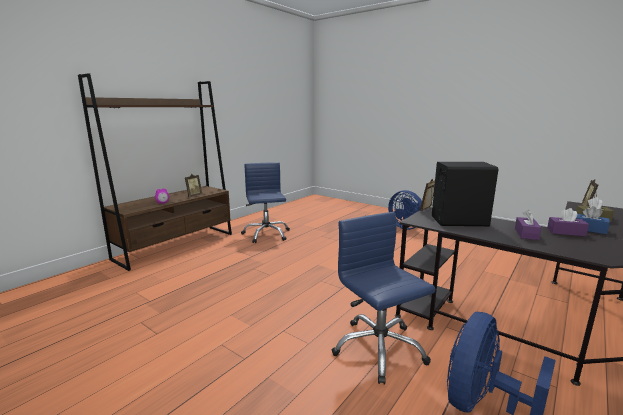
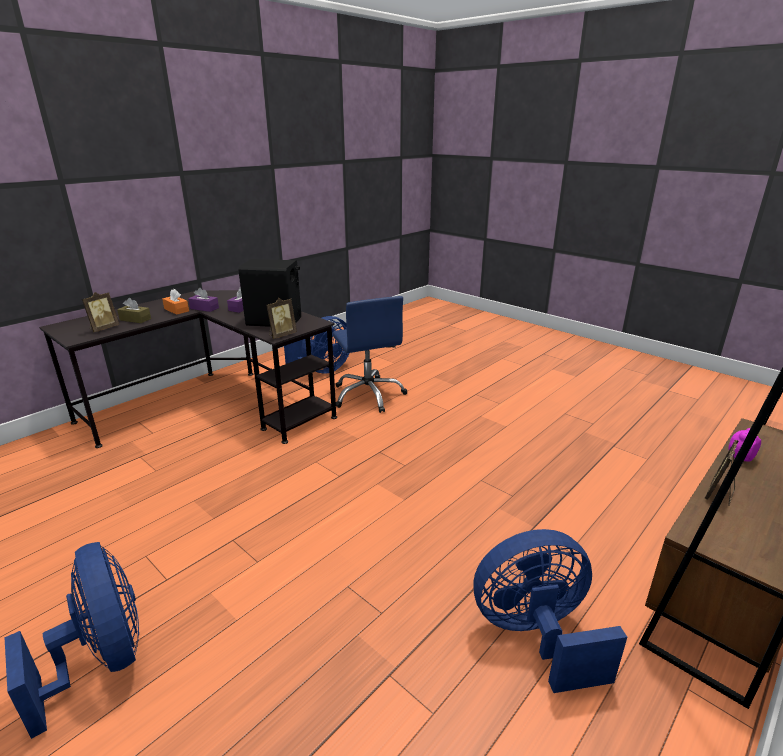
camera: 175 degrees left, 10 degrees up
blue office chair [241,162,290,243] -> blue fan [473,529,627,693]
blue tissue box [576,206,610,234] -> orange tissue box [162,289,189,315]

